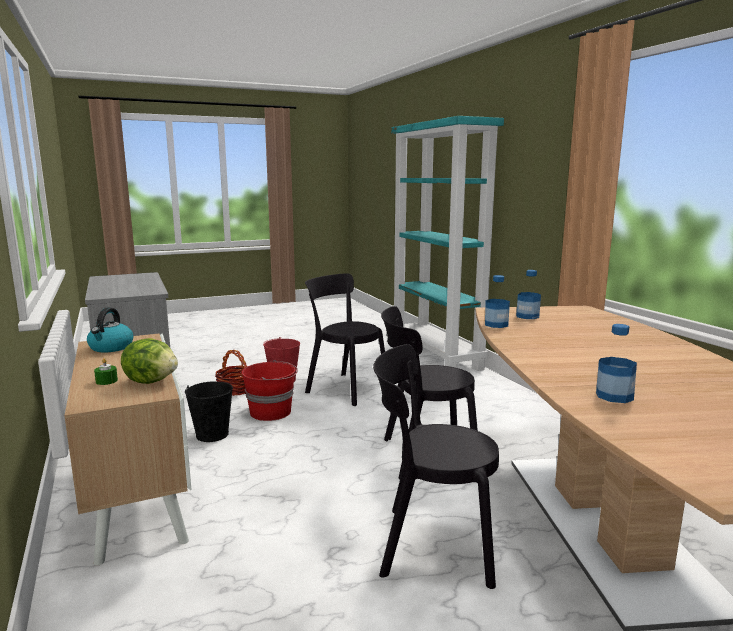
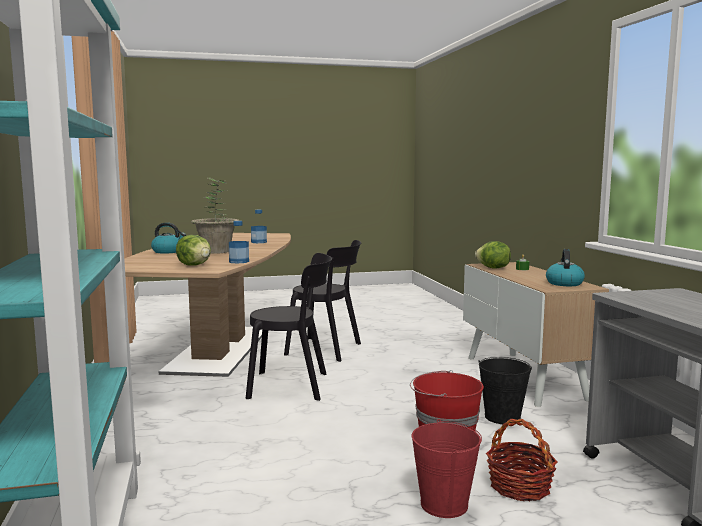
camera: 170 degrees left, 5 degrees down
black chair [305,273,385,406] -> none
bottle [516,270,541,319] -> lettuce [176,235,211,266]
none -> kettle [151,222,186,253]
none -> potted plant [191,178,239,254]

